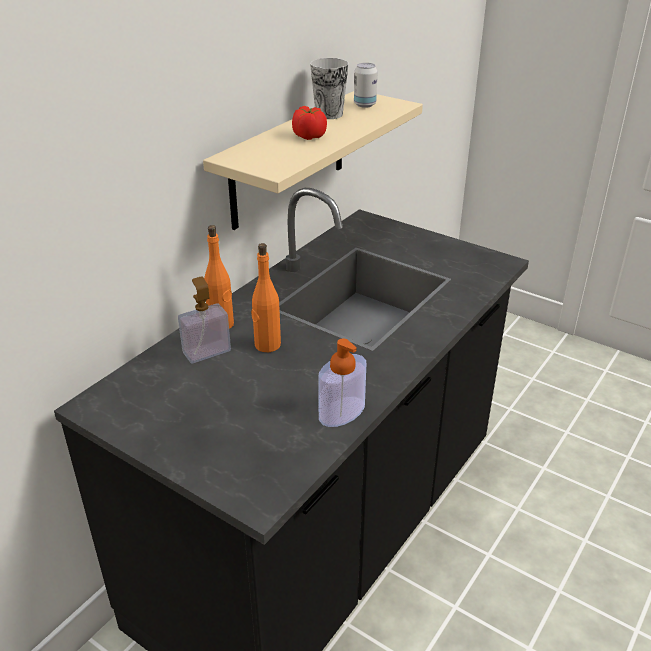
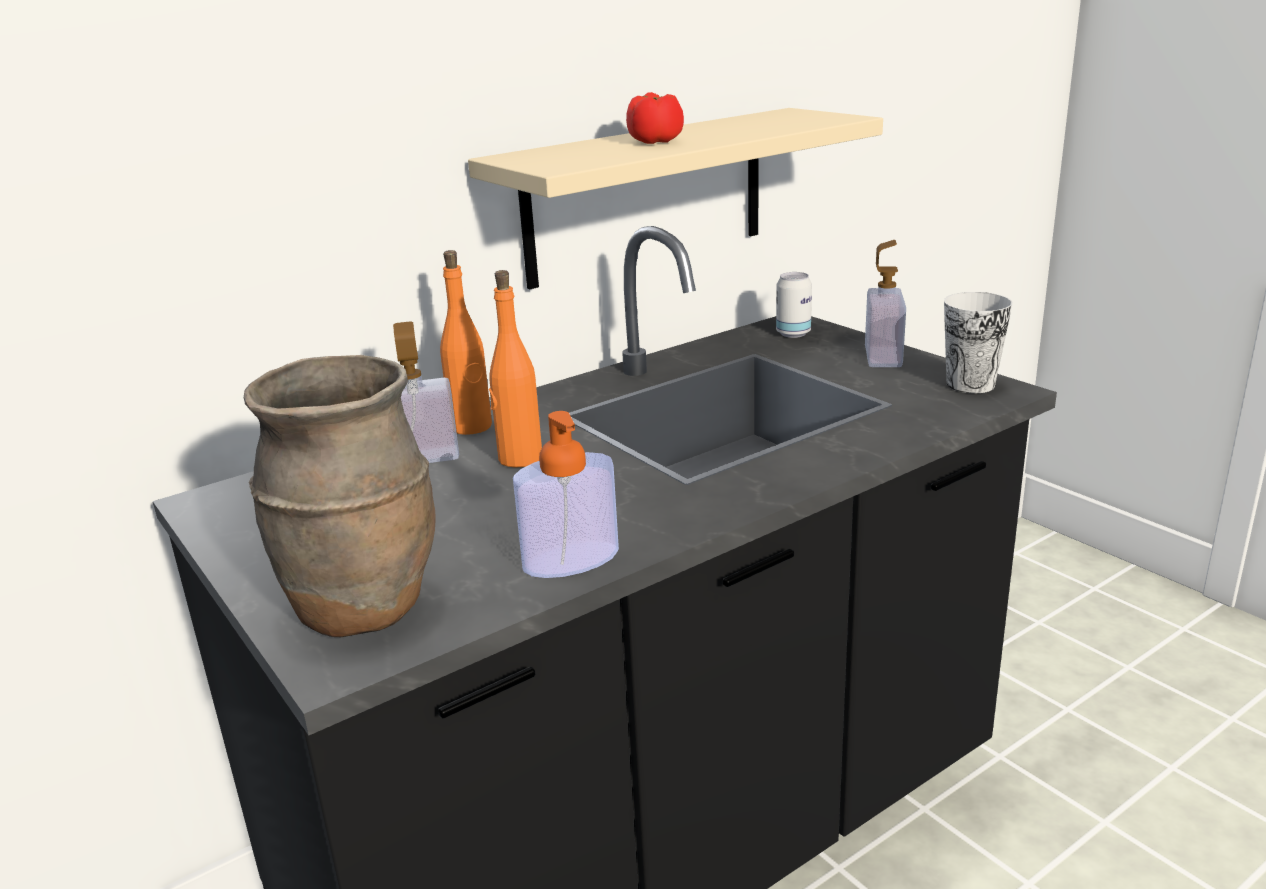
camera: 20 degrees right, 10 degrees down
cup [310,58,349,119] -> cup moved to [944,292,1013,393]
can [354,63,378,108] -> can moved to [776,272,812,338]
none -> brown vase [244,355,436,637]
none -> soap dispenser [865,240,906,367]

